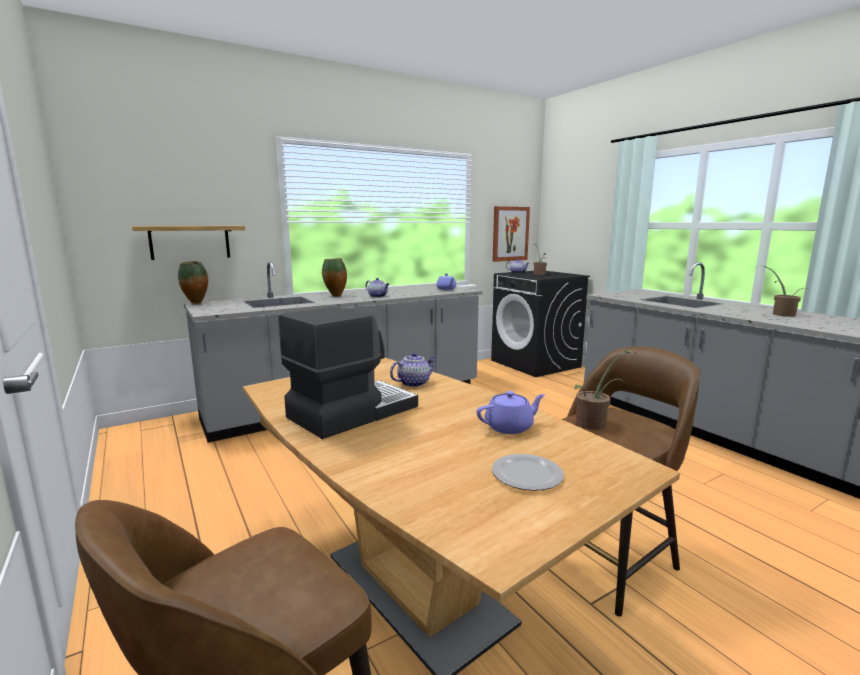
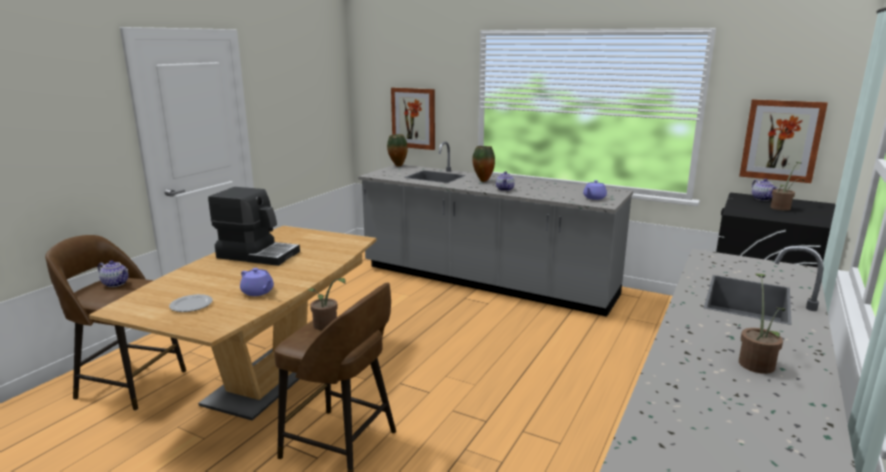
camera: 60 degrees right, 5 degrees up
shelf [132,226,245,260] -> picture [391,87,435,150]
teapot [390,352,436,387] -> teapot moved to [98,261,128,287]

